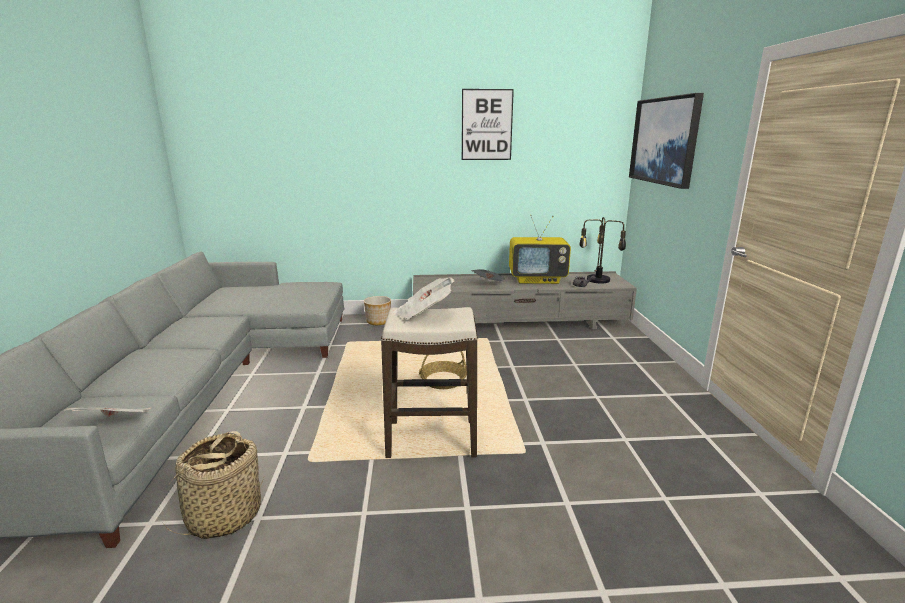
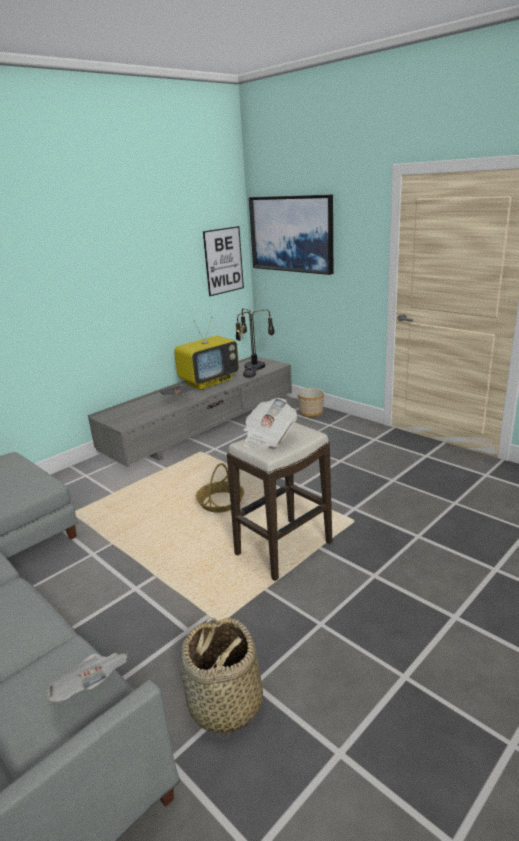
camera: 40 degrees left, 5 degrees up
planter [364,296,391,325] -> planter moved to [298,388,324,417]
picture [462,89,514,160] -> picture moved to [203,226,244,296]

